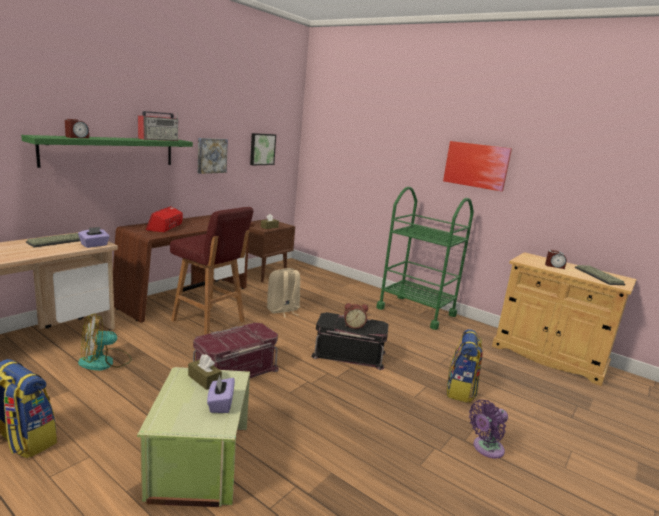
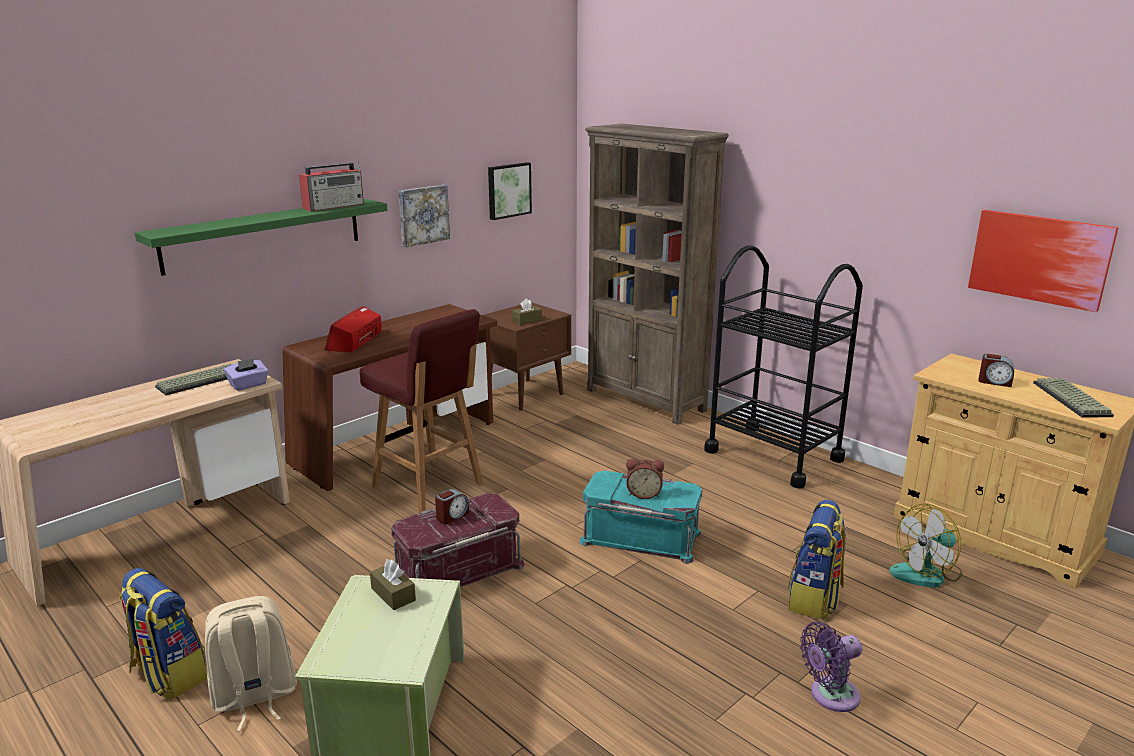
camera: 10 degrees right, 5 degrees up
alarm clock [65,119,89,138] -> alarm clock moved to [435,489,469,524]
fan [78,313,132,371] -> fan moved to [889,504,962,588]
purple tissue box [207,375,235,413] -> none
beige backpack [267,268,300,318] -> beige backpack moved to [205,596,297,731]
black storage box [311,312,389,370] -> turquoise storage box [579,471,702,564]
green cart [376,187,474,330] -> black cart [704,245,863,489]
picture [443,141,512,191] -> picture moved to [968,210,1119,312]
none -> brown bookcase [585,124,729,425]

